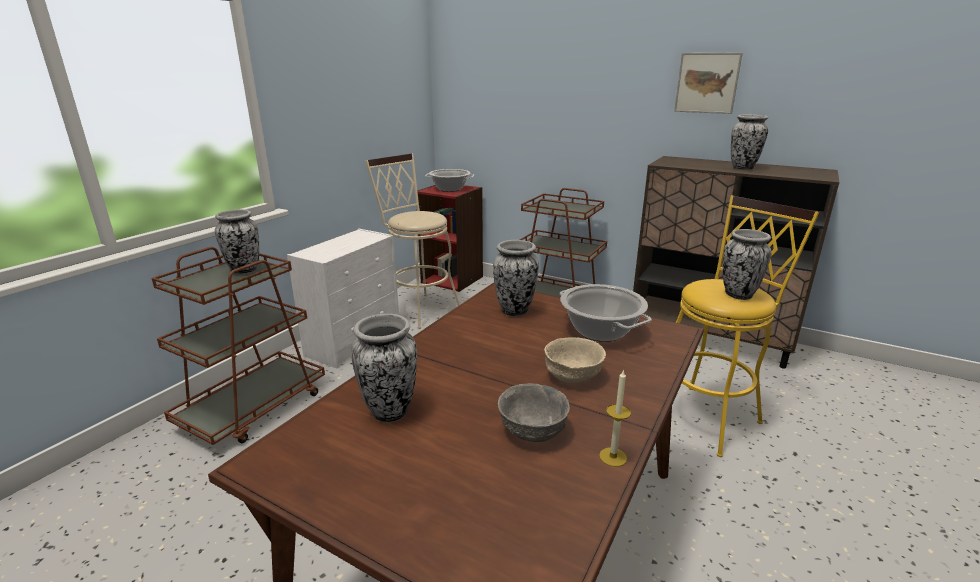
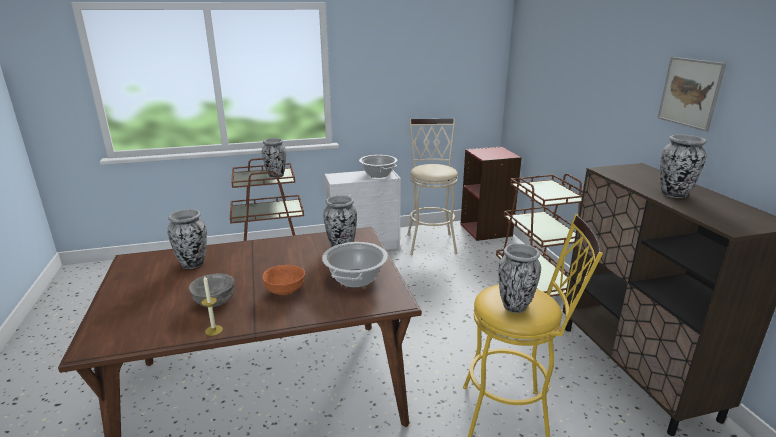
camera: 45 degrees right, 0 degrees up
cooking pot [425,169,475,192] -> cooking pot moved to [359,155,397,178]
beige bowl [544,337,606,383] -> orange bowl [262,265,305,295]

